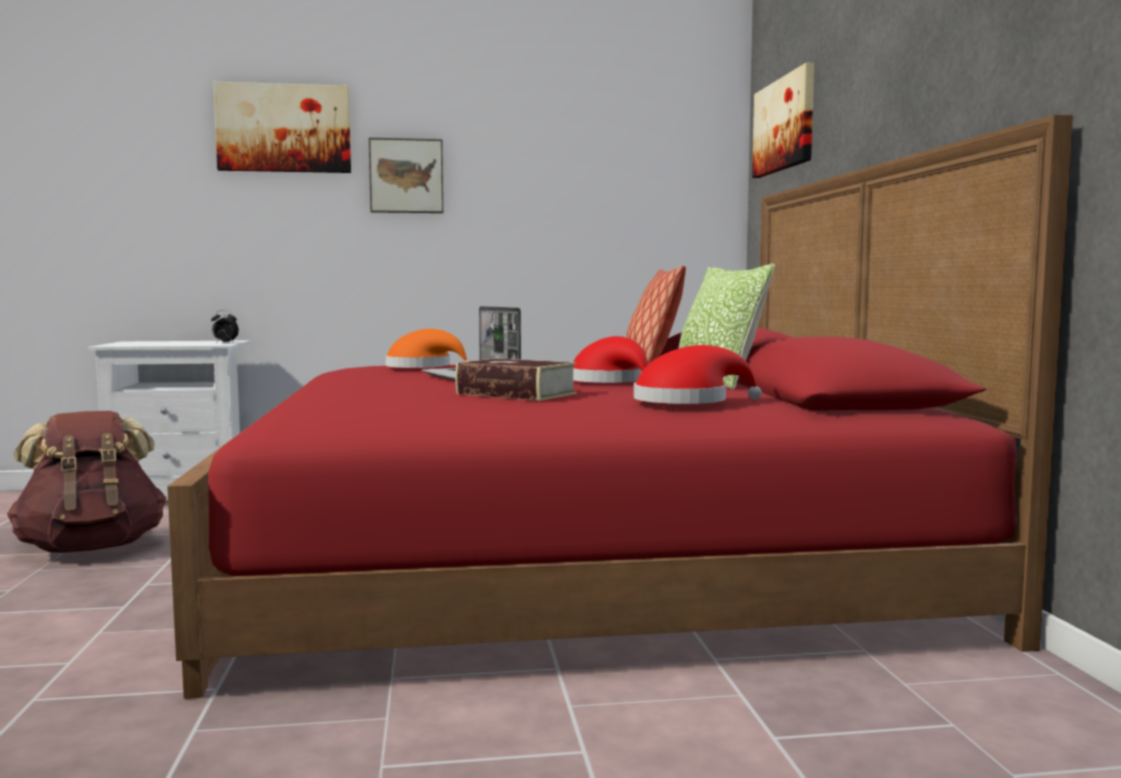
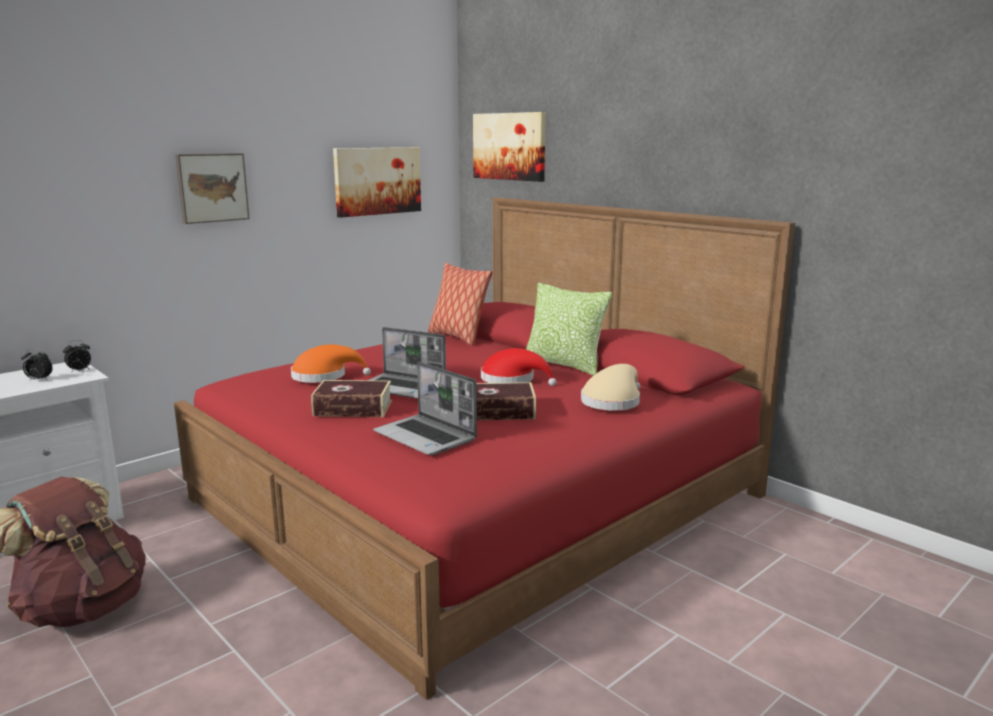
camera: 35 degrees left, 10 degrees up
picture [214,82,351,173] -> picture moved to [333,147,421,218]
red hat [634,345,762,404] -> beige hat [581,364,640,411]
none -> alarm clock [21,348,53,380]
none -> book [311,380,392,417]
none -> laptop [373,362,477,455]

